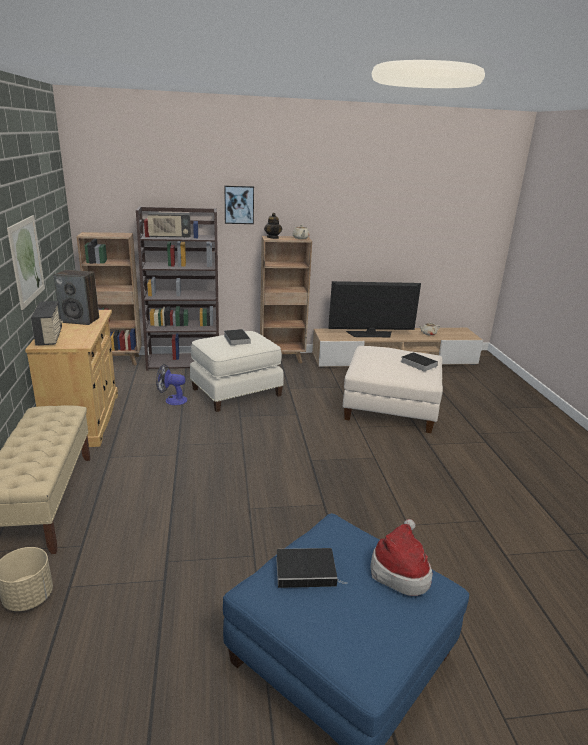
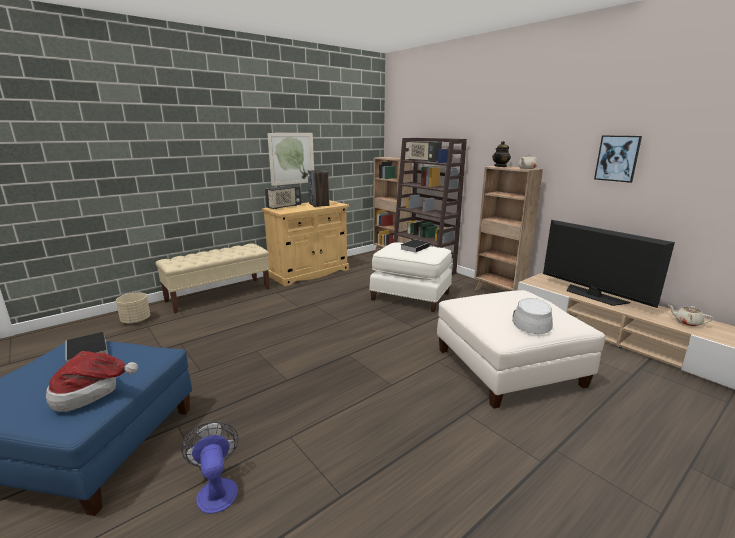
camera: 60 degrees right, 5 degrees down
fan [156,364,187,405] -> fan moved to [181,421,238,514]
picture [224,185,254,224] -> picture moved to [594,135,642,183]
book [401,352,438,371] -> grey hat [512,298,553,334]

